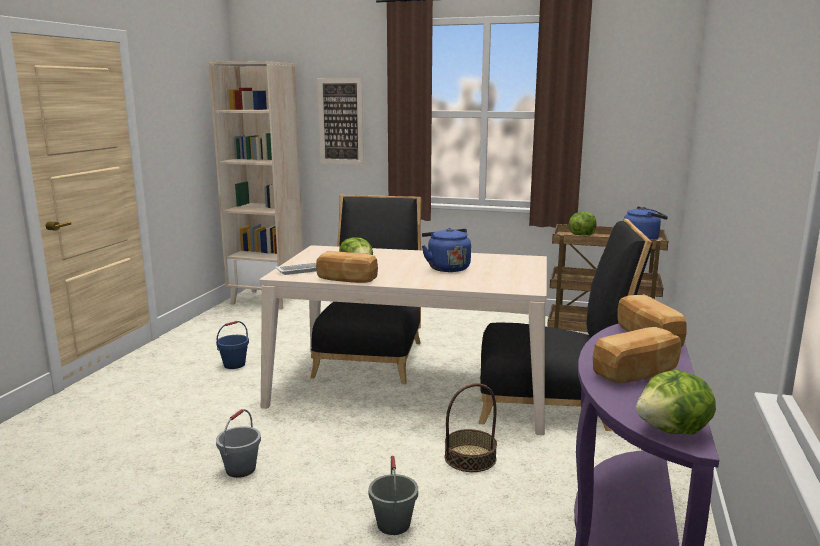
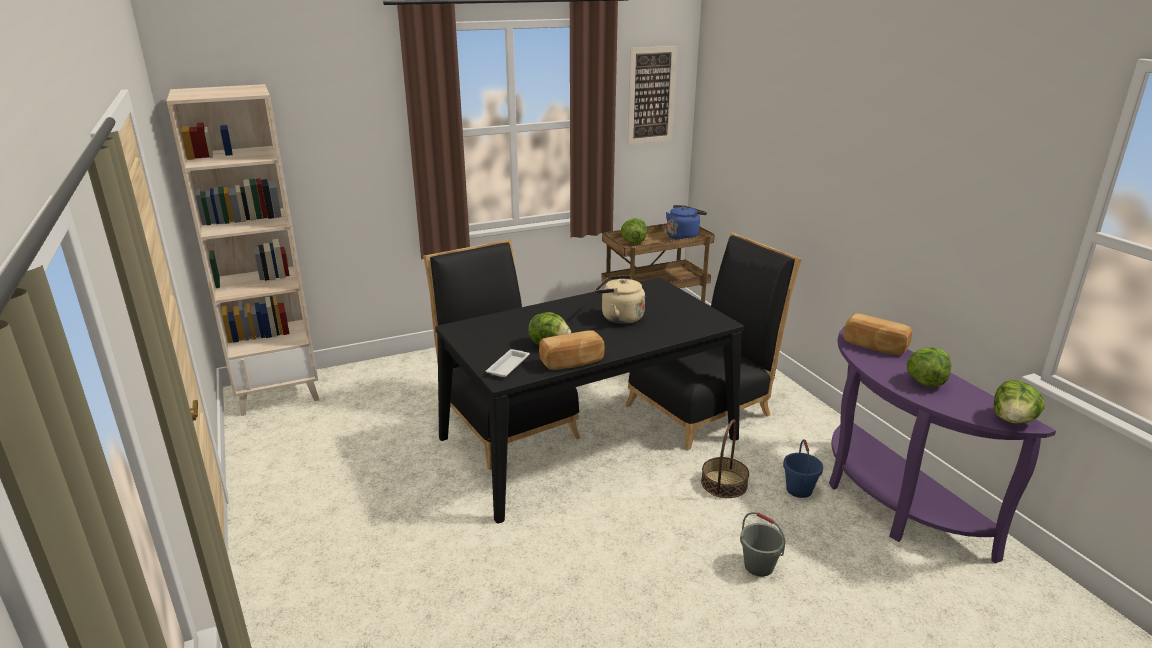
camera: 40 degrees left, 10 degrees up
blue bucket [216,321,249,369] -> blue bucket moved to [783,439,823,498]
grey bucket [216,409,261,478] -> none
beige dining table [260,245,547,435] -> black dining table [435,278,744,524]
picture [317,78,364,165] -> picture moved to [627,46,677,145]
blue kettle [422,228,471,272] -> beige kettle [595,275,645,324]
bread [593,327,681,383] -> lettuce [907,347,951,387]

